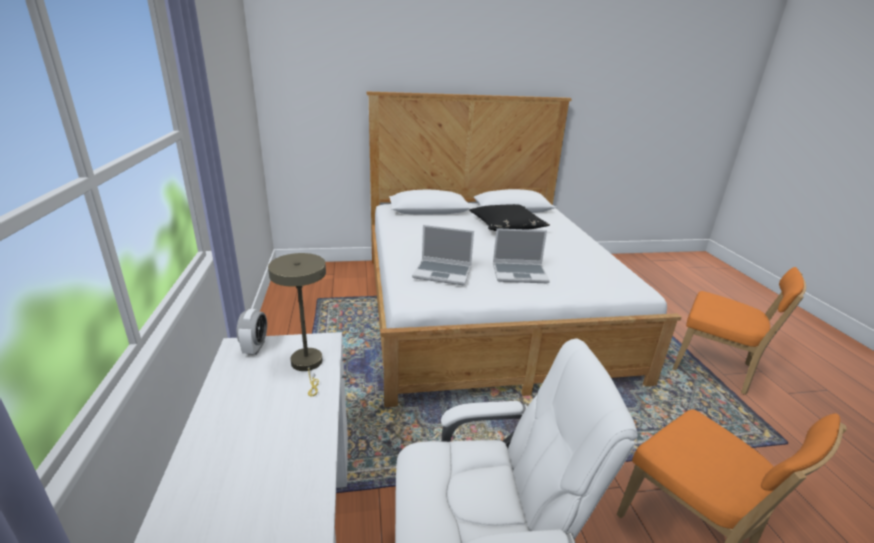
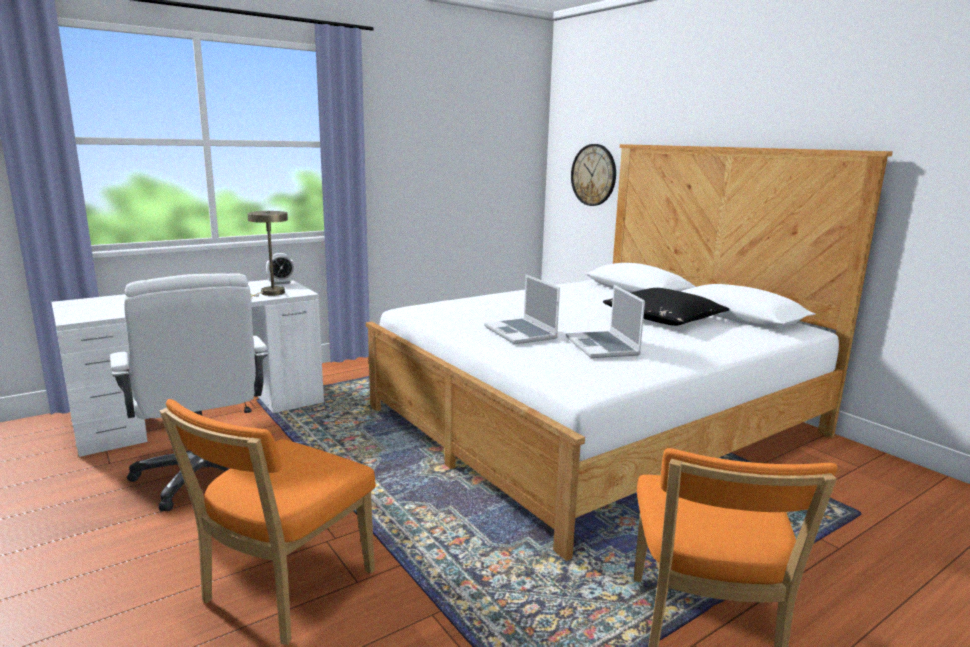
camera: 65 degrees right, 10 degrees down
laptop [412,225,474,285] -> laptop moved to [566,285,645,358]
none -> wall clock [571,144,616,206]

